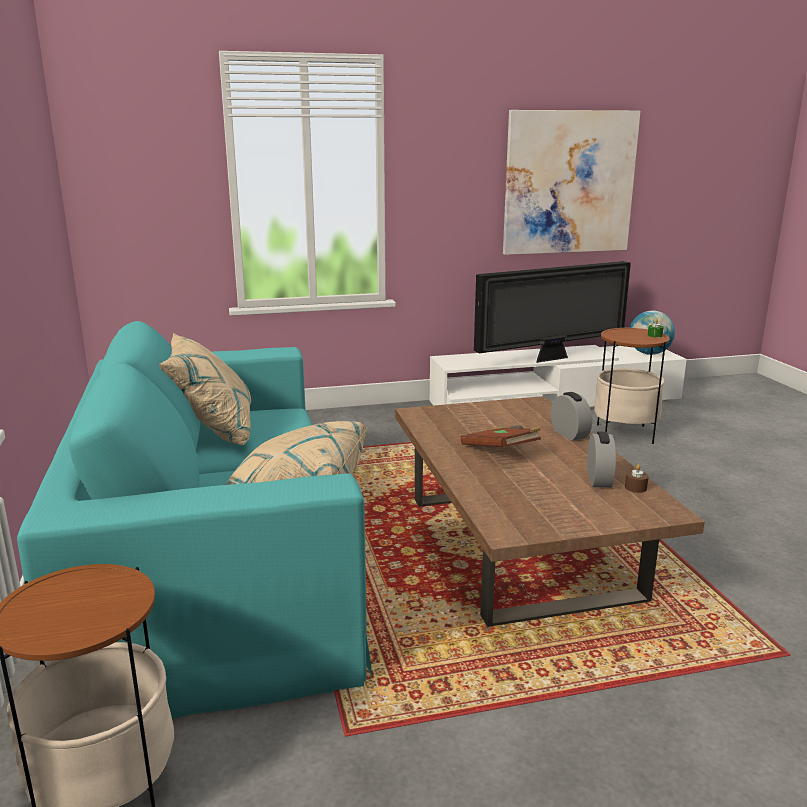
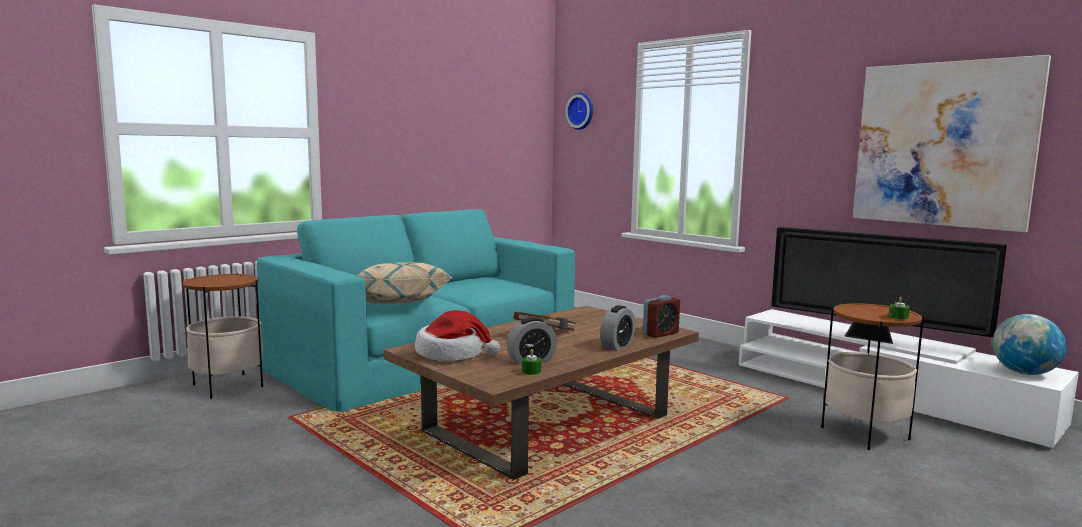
camera: 60 degrees right, 10 degrees down
beige pillow [159,333,251,445] -> none
brown candle [625,464,649,493] -> green candle [522,349,541,375]
none -> hat [415,310,500,361]
none -> wall clock [565,93,593,130]
none -> alarm clock [643,295,680,338]

